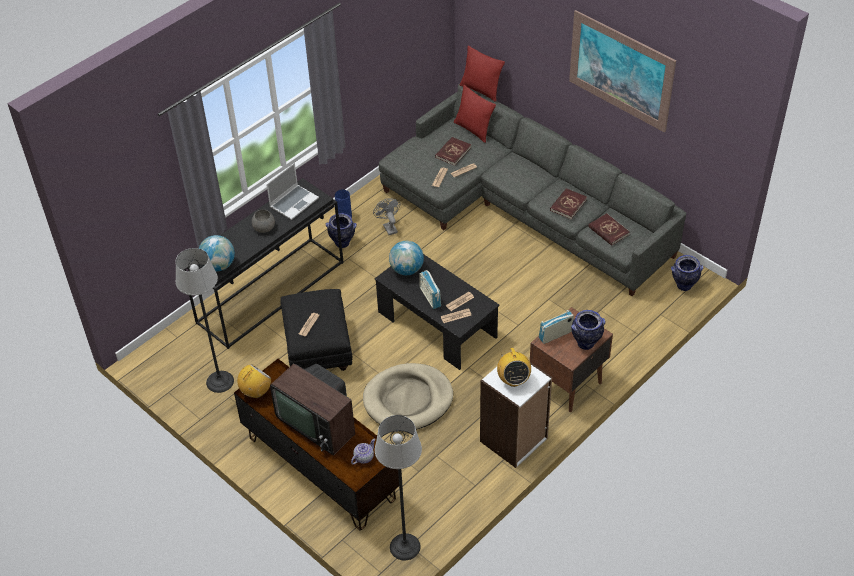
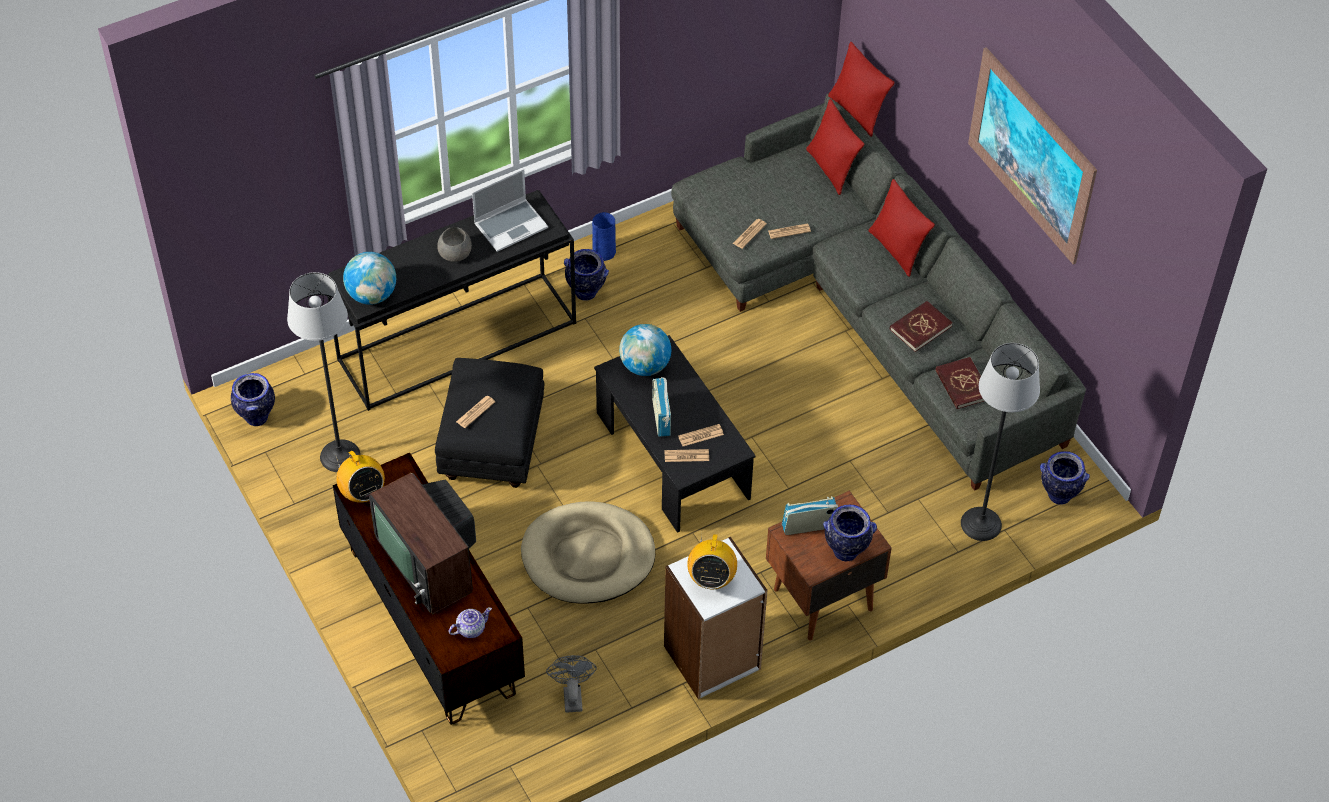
camera: 15 degrees right, 5 degrees up
radio [237,364,271,398] -> radio turned 90 degrees clockwise [335,451,385,503]
grey fan [373,198,400,235] -> grey fan moved to [546,655,597,713]
floor lamp [375,415,422,560] -> floor lamp moved to [961,343,1040,541]
red book [435,137,471,166] -> none
none -> vase [231,373,275,426]
none -> red pillow [869,179,935,277]

